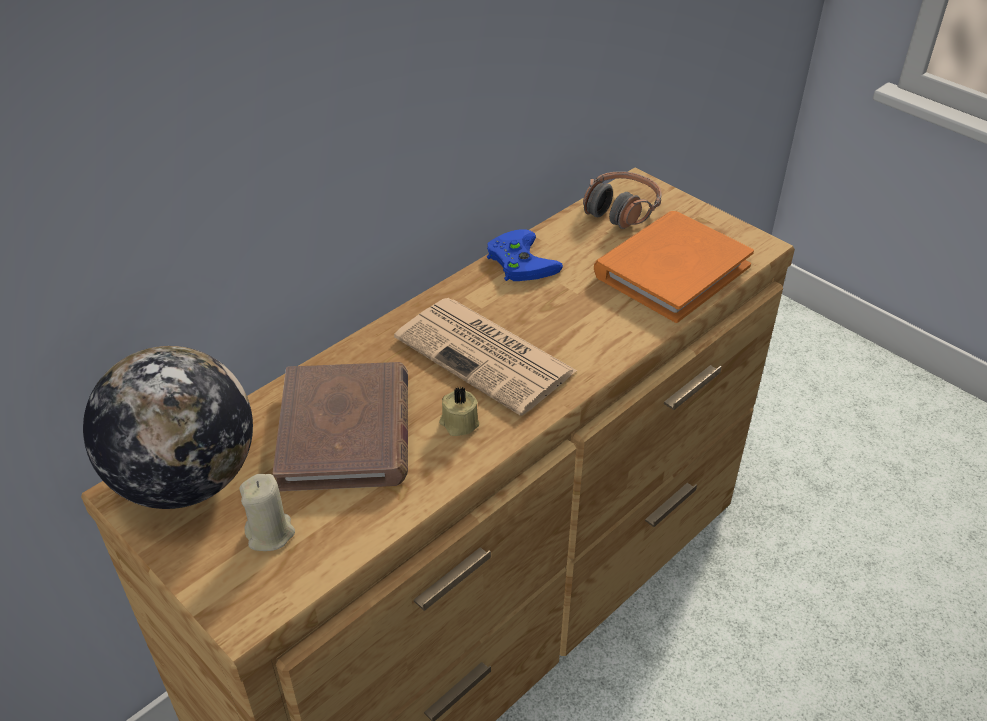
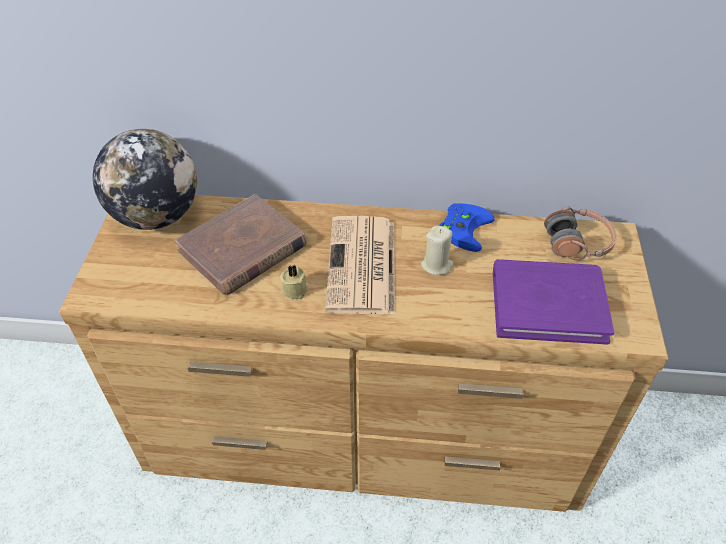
camera: 50 degrees right, 5 degrees up
beige candle [240,474,295,551] -> beige candle moved to [421,226,453,275]
orange book [594,211,754,323] -> purple book [493,259,614,345]

